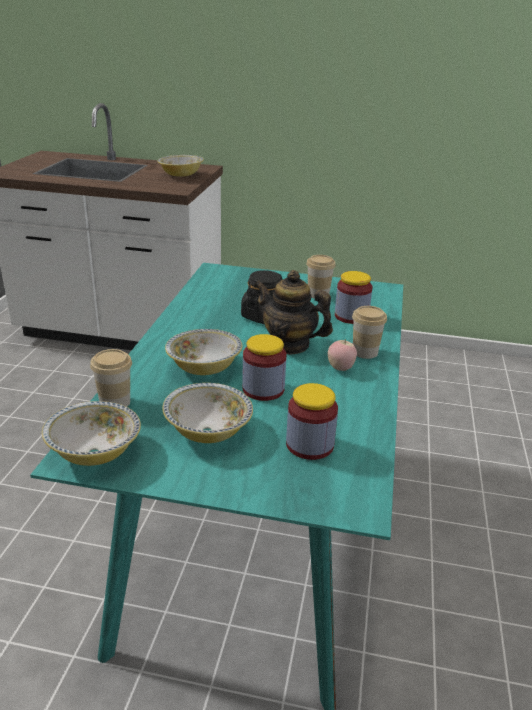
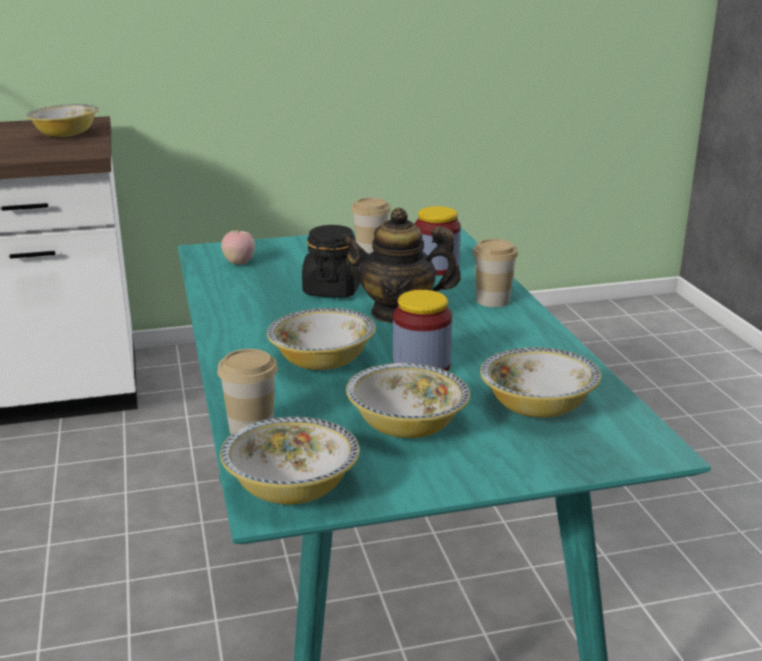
camera: 25 degrees left, 5 degrees down
jar [286,383,338,460] -> bowl [480,347,601,418]
apple [328,339,357,371] -> apple moved to [221,227,255,265]

